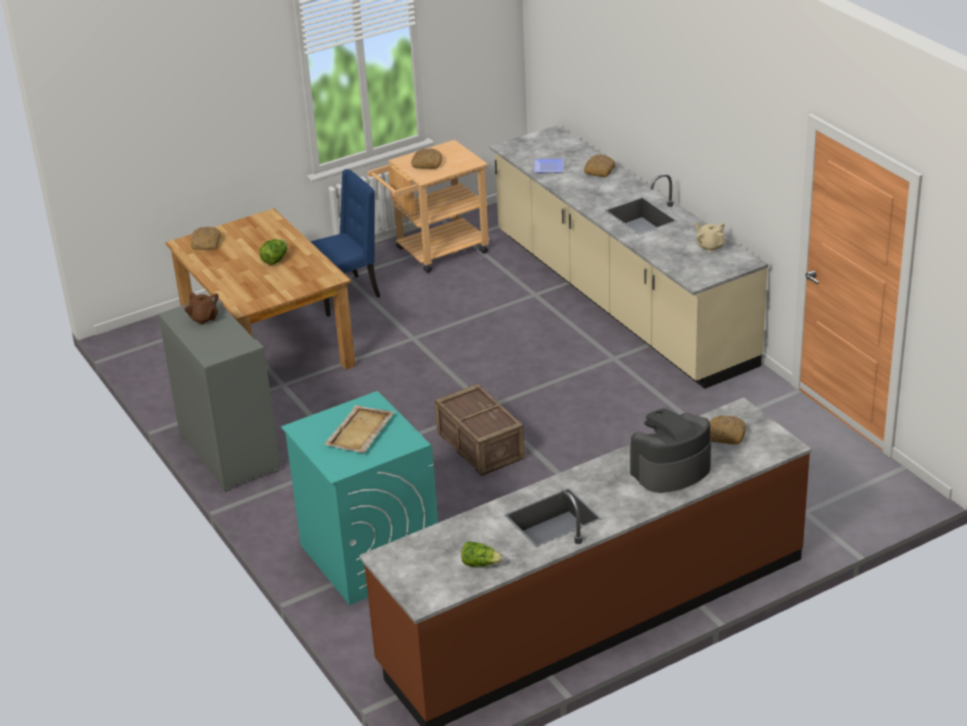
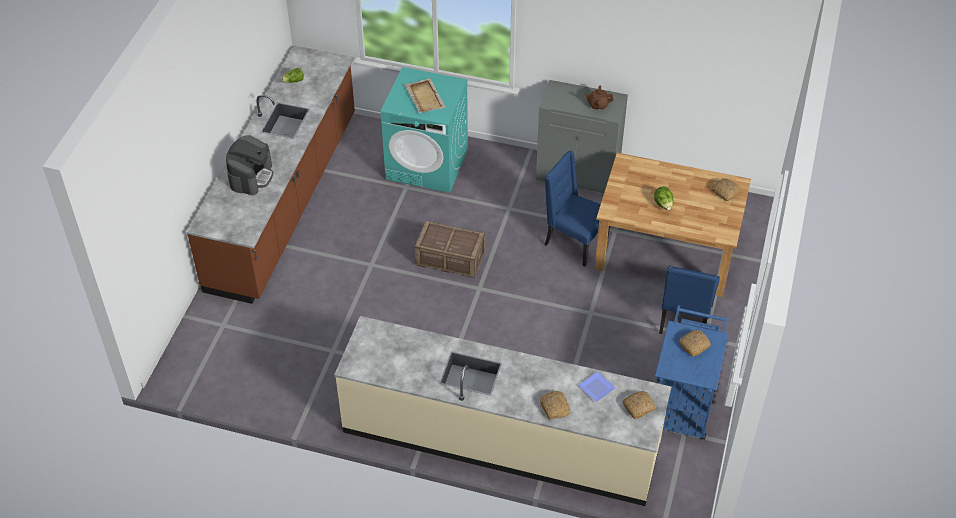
camera: 135 degrees right, 15 degrees up
beige cart [367,140,490,273] -> blue cart [655,305,728,440]
beige teapot [695,222,725,252] -> none
bread [710,415,746,445] -> bread moved to [623,391,656,419]
none -> blue chair [545,151,610,267]

